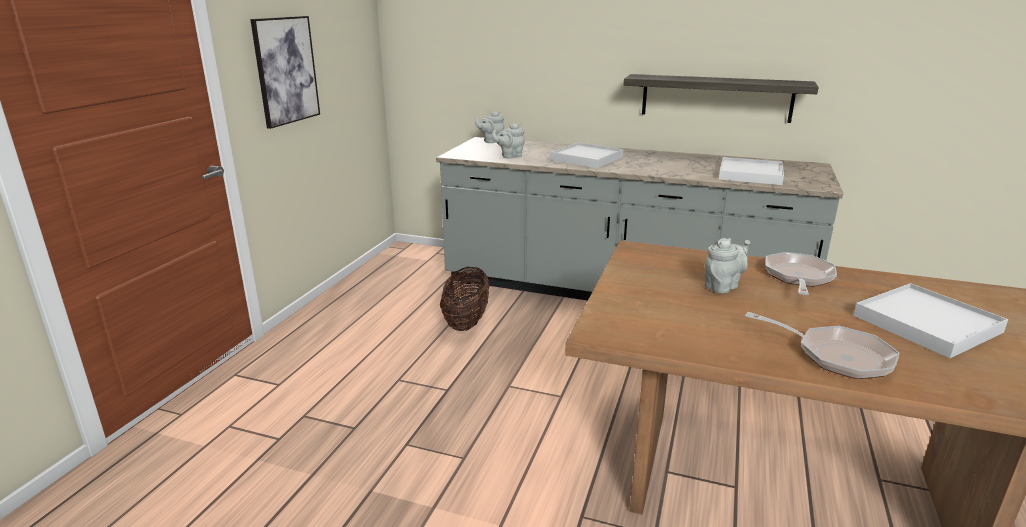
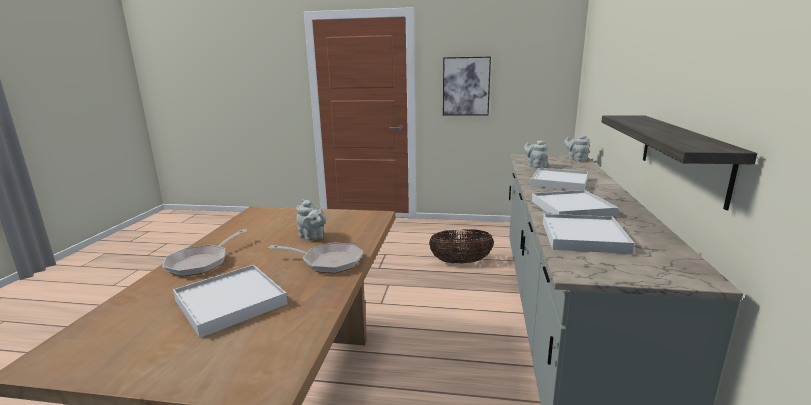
camera: 80 degrees right, 5 degrees down
none -> white tray [532,190,618,217]

